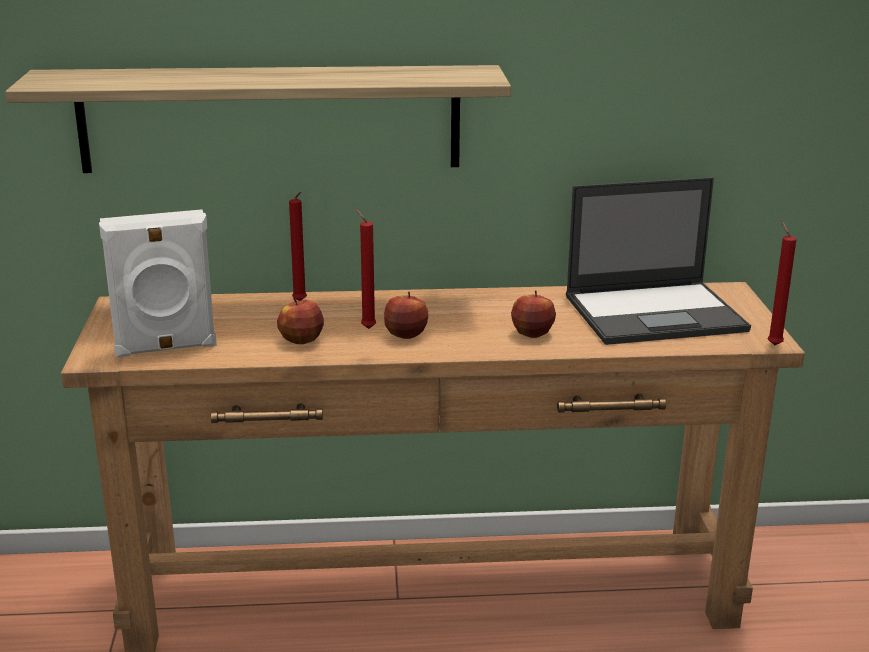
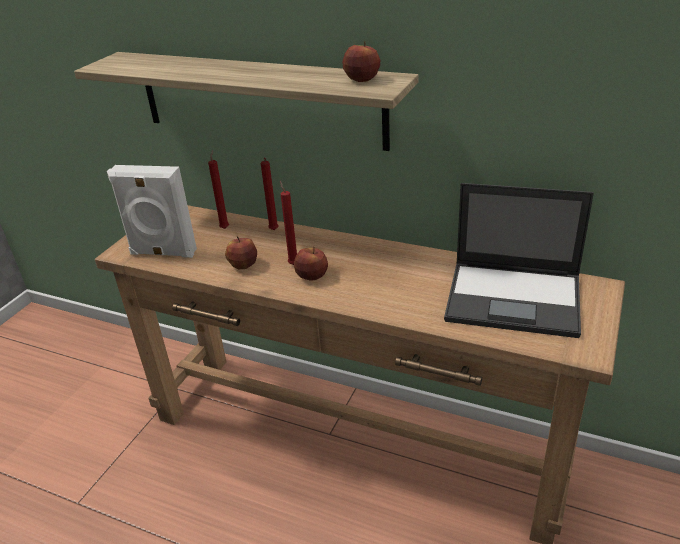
camera: 30 degrees right, 10 degrees up
apple [511,290,556,338] -> apple moved to [342,41,380,82]
red candle [768,222,797,346] -> red candle moved to [208,150,229,229]

